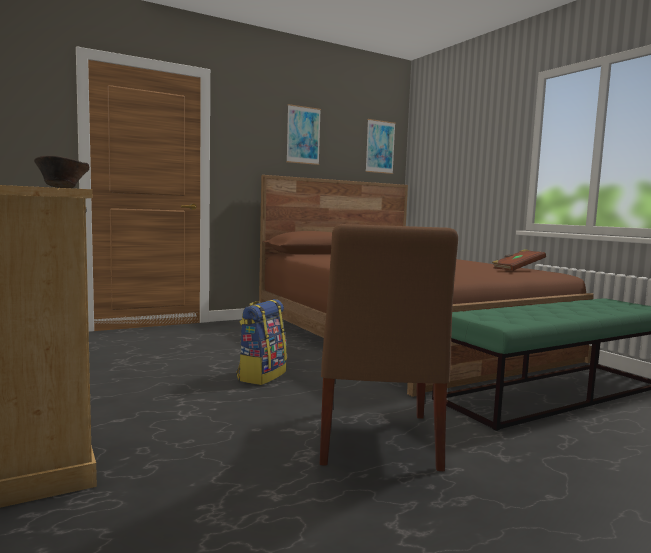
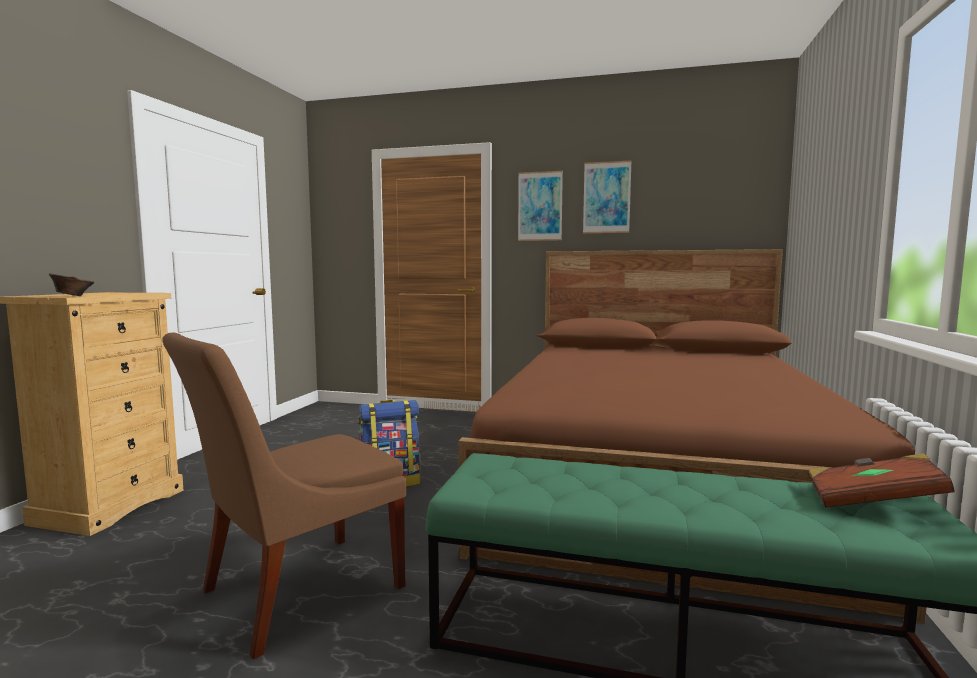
camera: 45 degrees right, 0 degrees up
picture [365,119,396,174] -> picture moved to [518,171,563,241]
brown book [492,249,546,271] -> brown book moved to [808,453,954,508]

